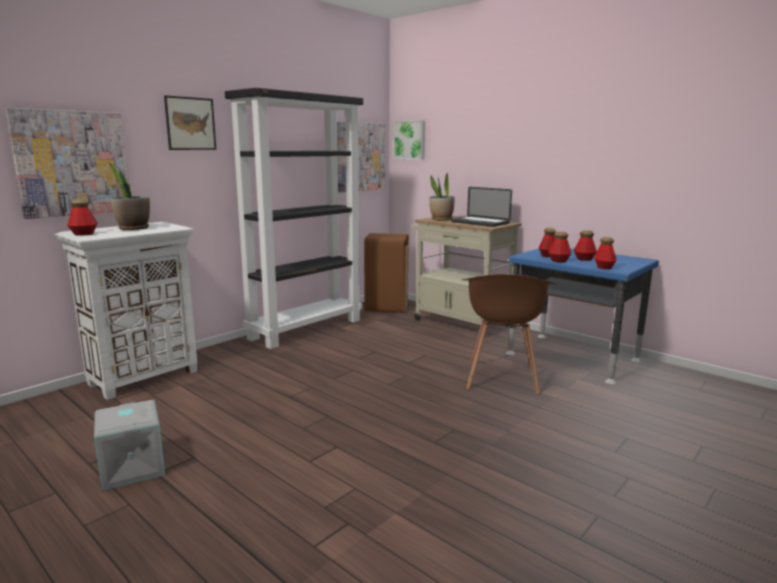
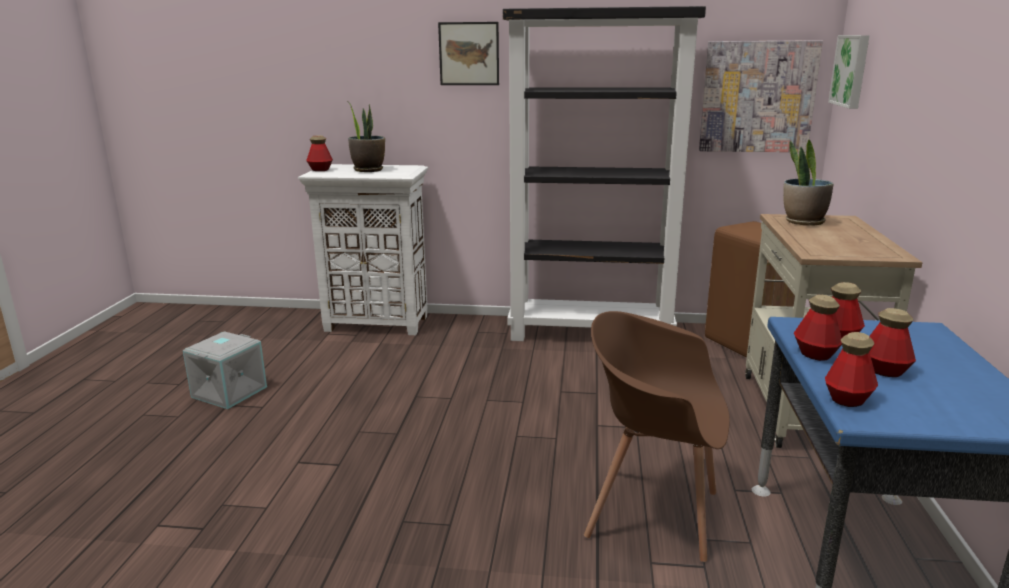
camera: 55 degrees right, 5 degrees up
picture [5,108,129,219] -> none
laptop [451,187,512,227] -> none
brown chair [462,274,557,395] -> brown chair turned 45 degrees clockwise [584,311,730,562]

